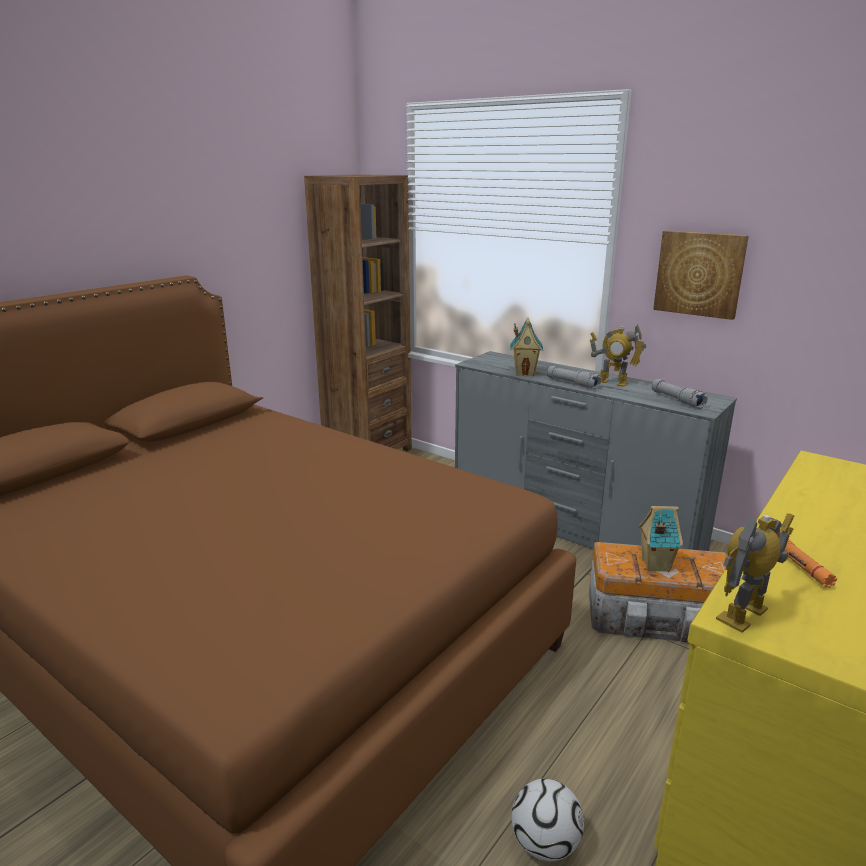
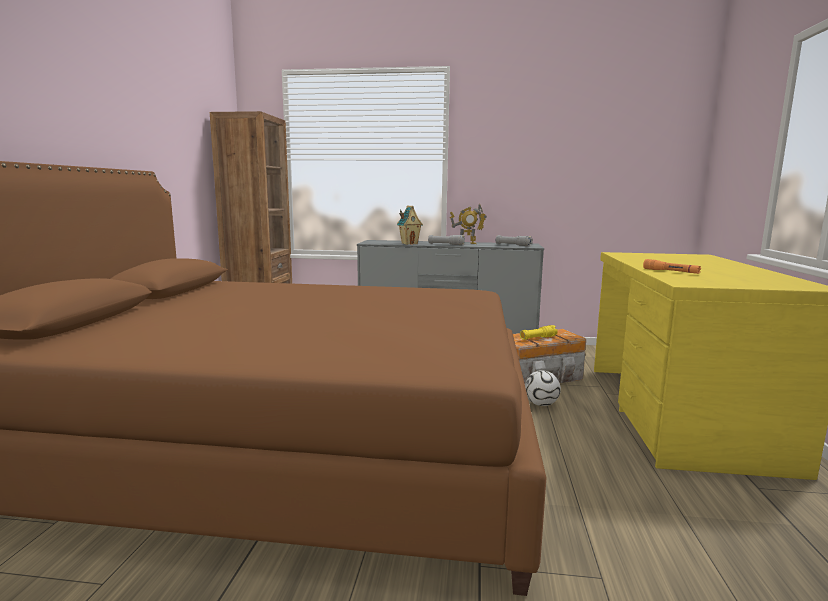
camera: 30 degrees left, 10 degrees down
football [511,778,584,861] -> football moved to [525,370,561,406]
toy house [639,506,683,572] -> yellow flashlight [520,325,558,340]
picture [653,231,749,320] -> none
toy robot [716,513,794,633] -> none

